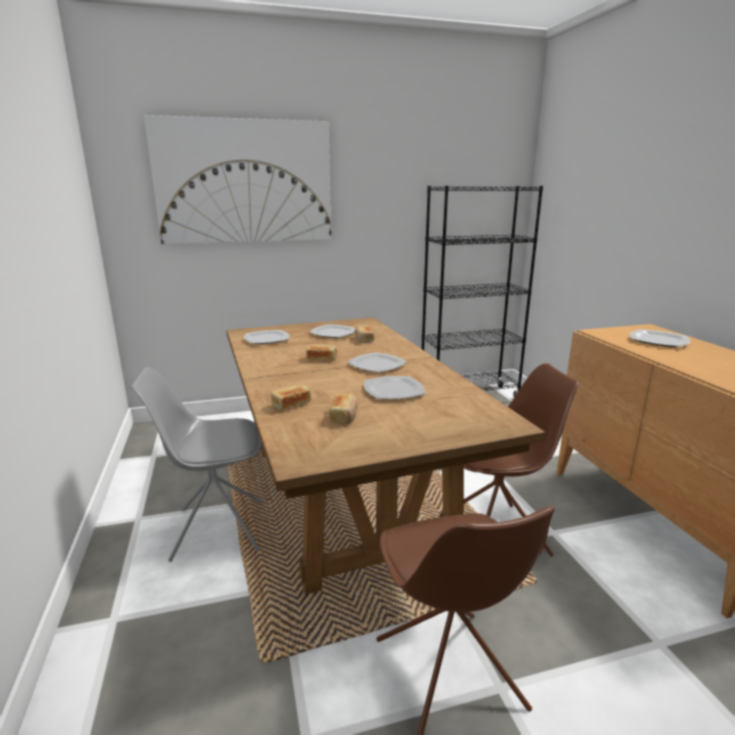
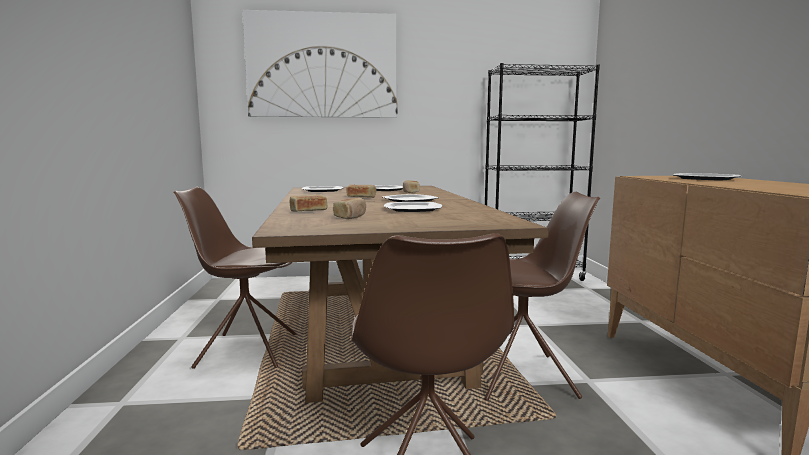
camera: 10 degrees right, 10 degrees down
grey chair [131,367,262,562] -> brown chair [173,187,296,369]

